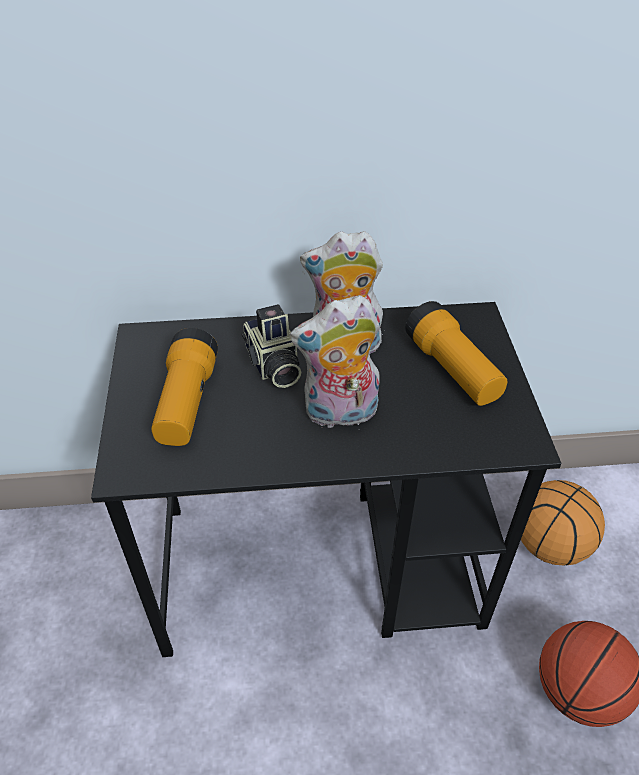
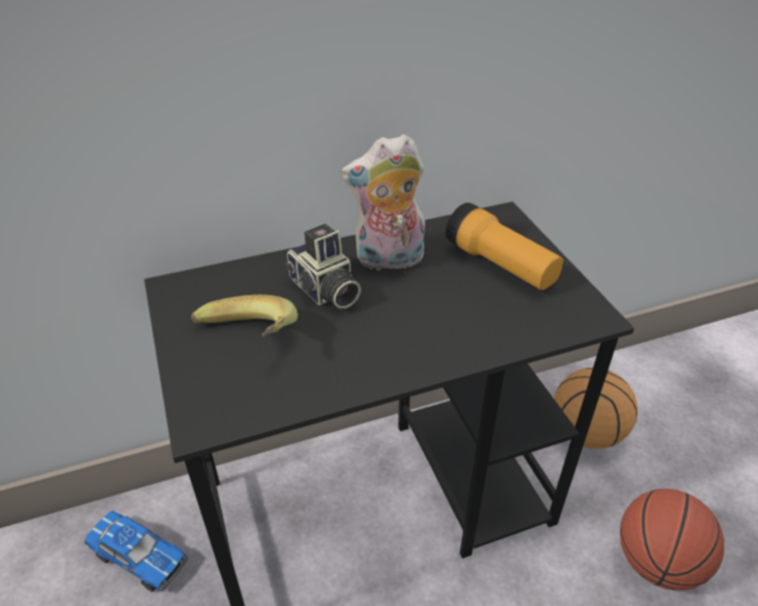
camera: 15 degrees left, 5 degrees down
flashlight [151,328,218,446] -> banana [191,295,298,337]
plush toy [290,295,380,430] -> none
none -> toy car [84,511,189,592]

